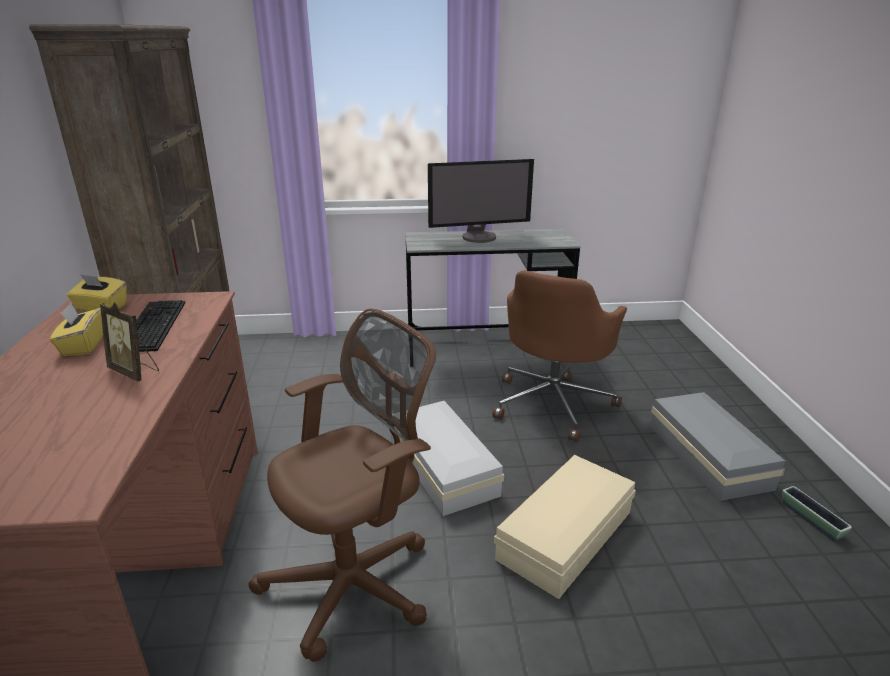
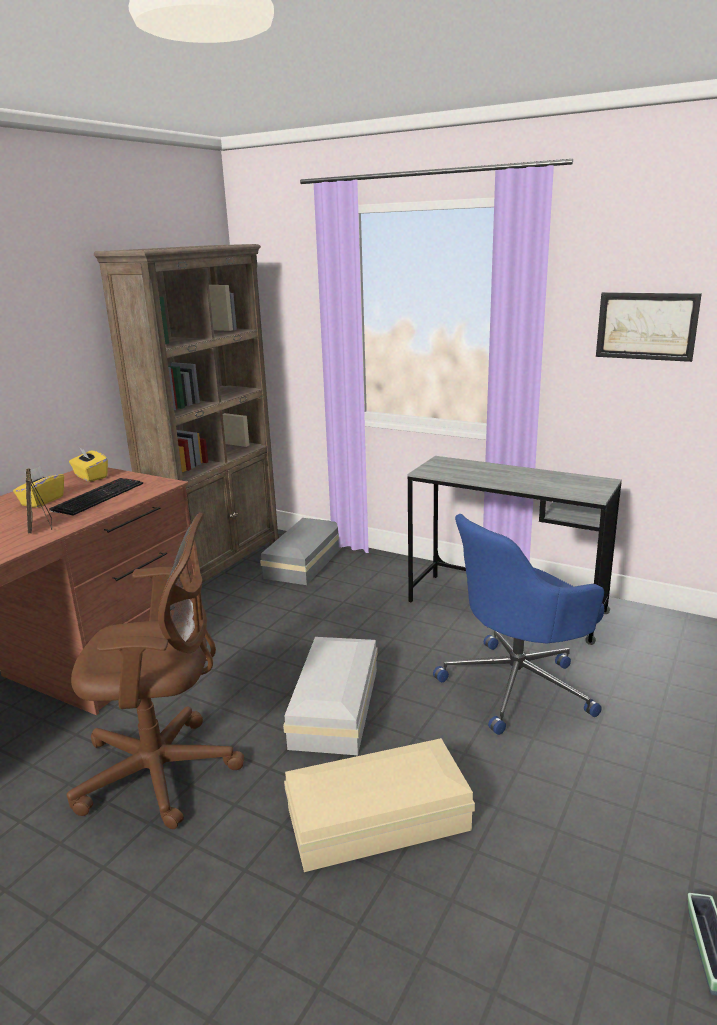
camera: 35 degrees right, 5 degrees down
monitor [428,159,534,243] -> none
brown office chair [493,270,627,442] -> blue office chair [433,514,604,735]
grey storage box [650,392,785,501] -> grey storage box moved to [260,518,342,585]
none -> picture [596,292,702,362]

